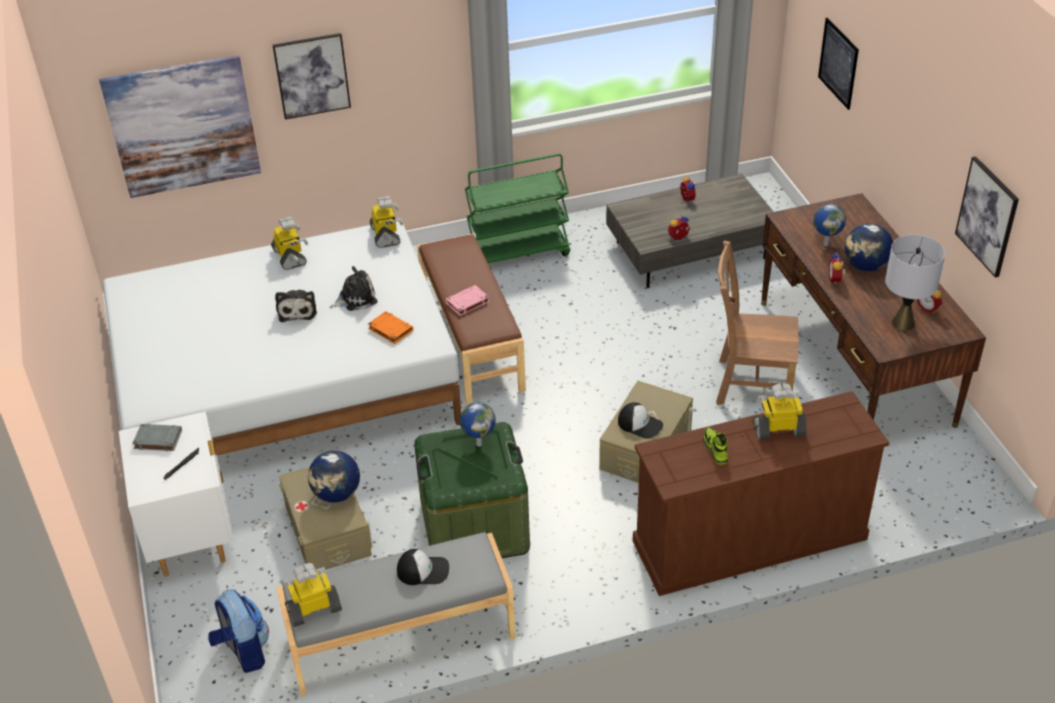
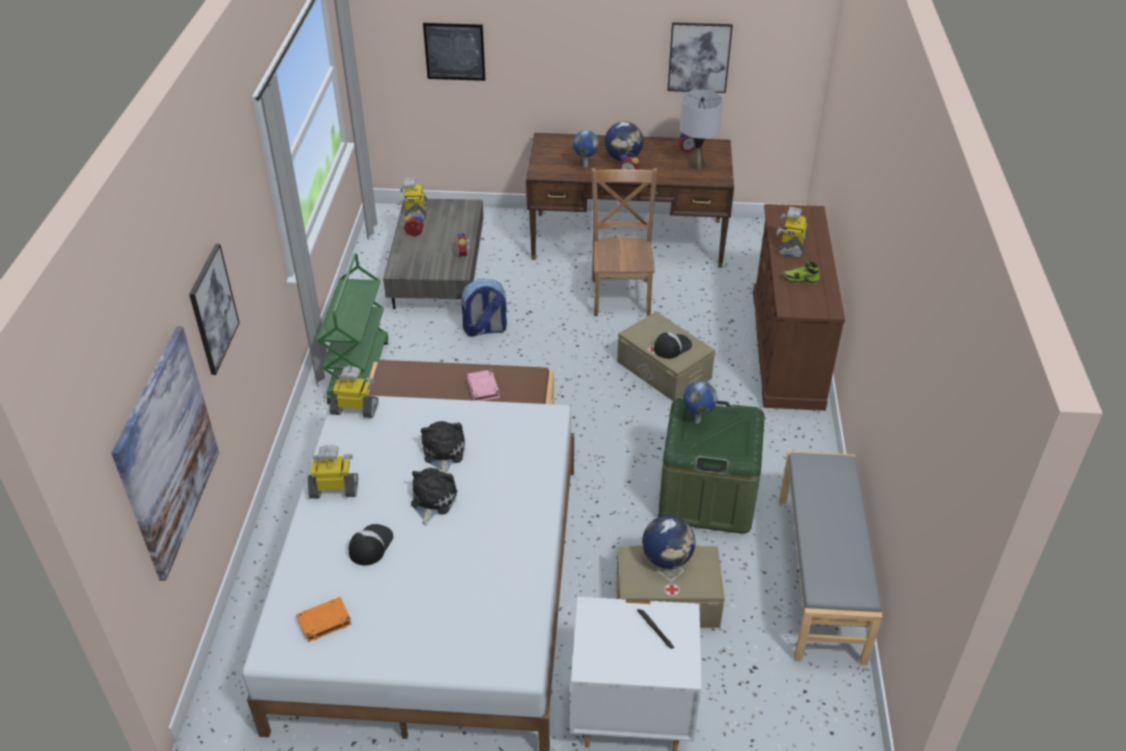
camera: 70 degrees left, 0 degrees up
grey book [132,424,182,451] -> none
backpack [208,589,269,673] -> backpack moved to [461,279,507,337]
plush toy [275,290,317,322] -> plush toy turned 90 degrees counterclockwise [411,468,457,526]
toy robot [283,563,342,627] -> toy robot moved to [399,178,427,221]
orange book [368,311,413,344] -> orange book moved to [296,597,352,642]
cap [397,549,449,585] -> cap moved to [349,524,393,566]
brown chair [716,240,799,405] -> brown chair turned 150 degrees clockwise [591,168,657,316]

